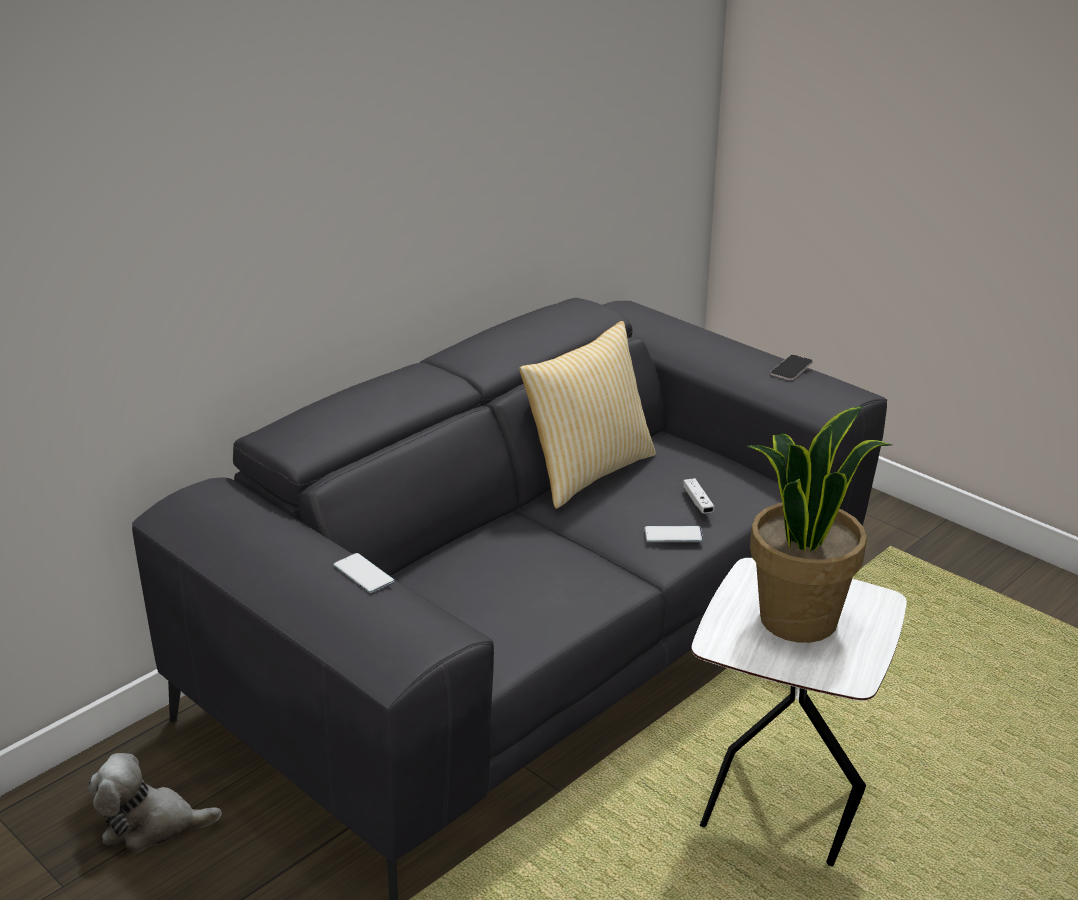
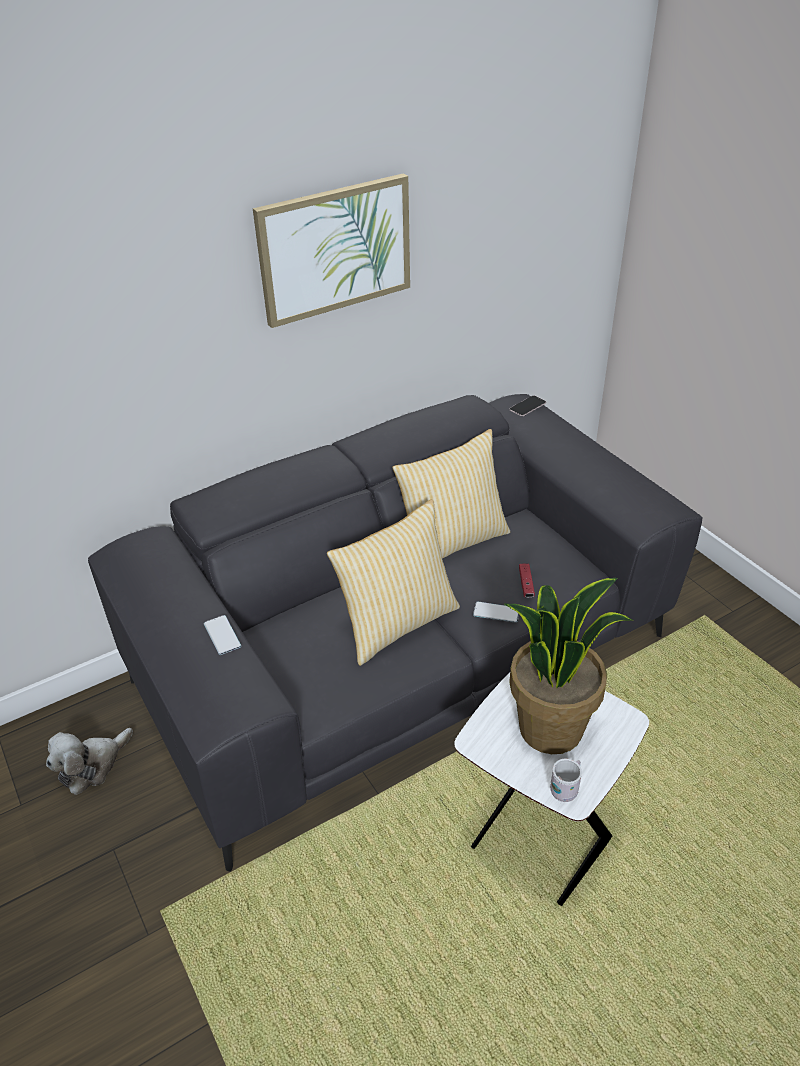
camera: 15 degrees right, 10 degrees up
plush toy [88,753,222,852] -> plush toy turned 60 degrees counterclockwise [46,728,133,795]
white game controller [683,478,714,514] -> red game controller [519,563,535,598]
phone [770,355,813,380] -> phone moved to [510,395,546,416]
none -> picture [253,174,410,328]
none -> pillow [327,499,460,666]
none -> white mug [550,759,582,802]

